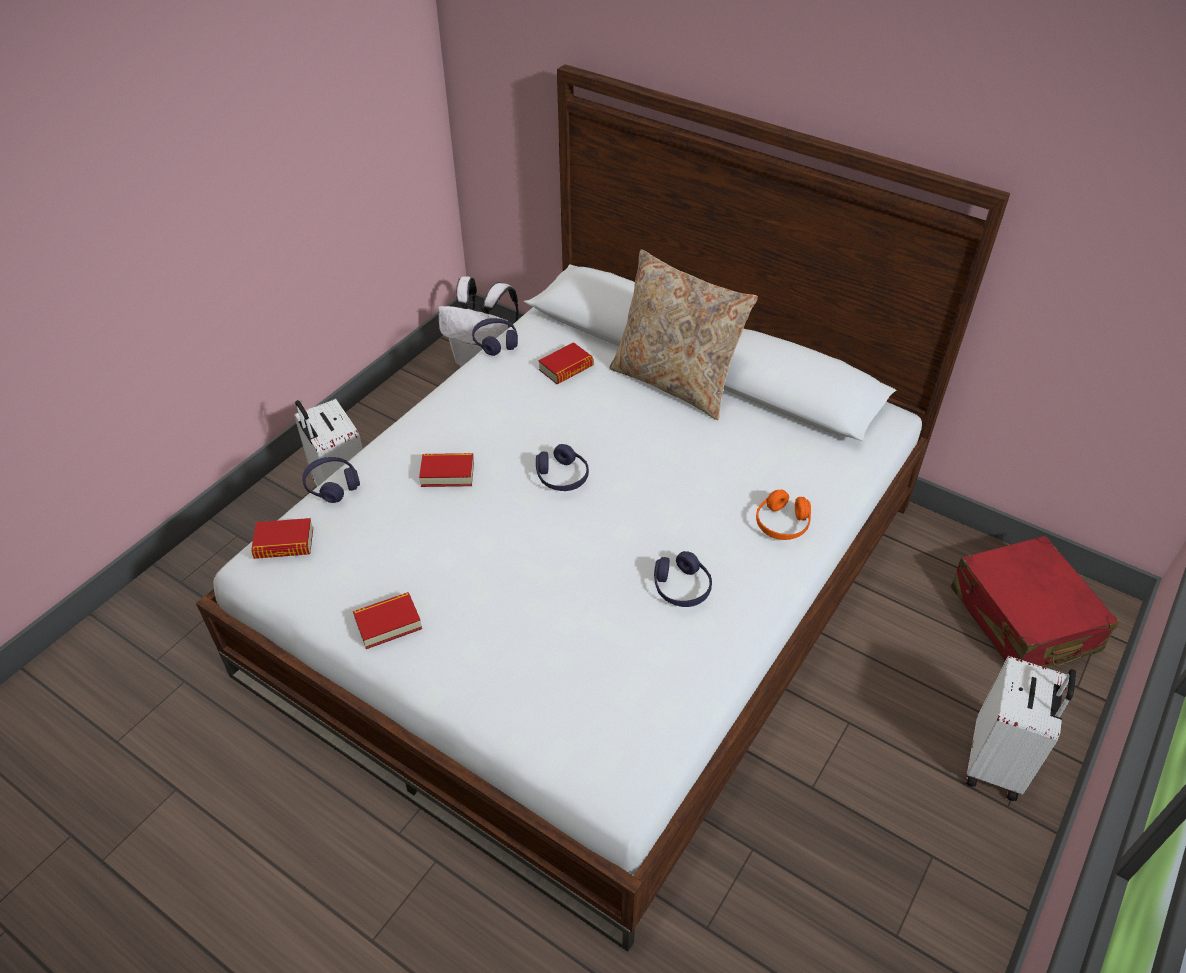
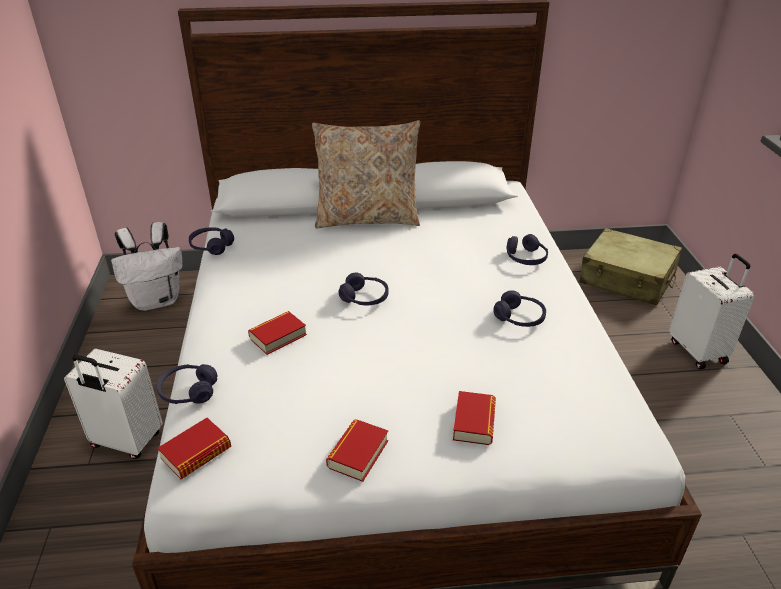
camera: 40 degrees left, 10 degrees down
book [538,342,594,384] -> book moved to [453,391,496,445]
orange headphones [756,489,811,540] -> purple headphones [506,234,548,265]
red suitcase [951,536,1119,667] -> beige suitcase [579,228,682,306]

